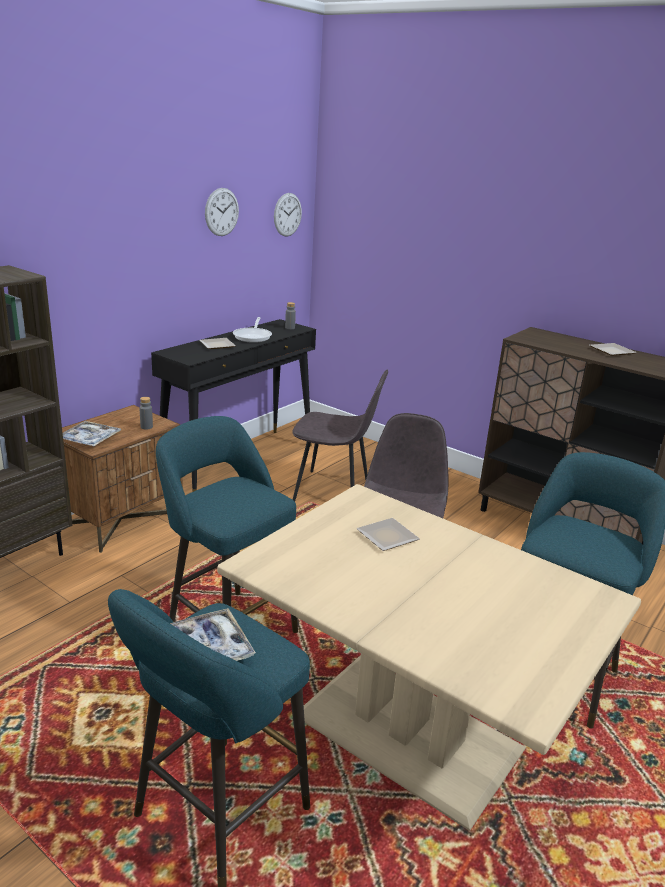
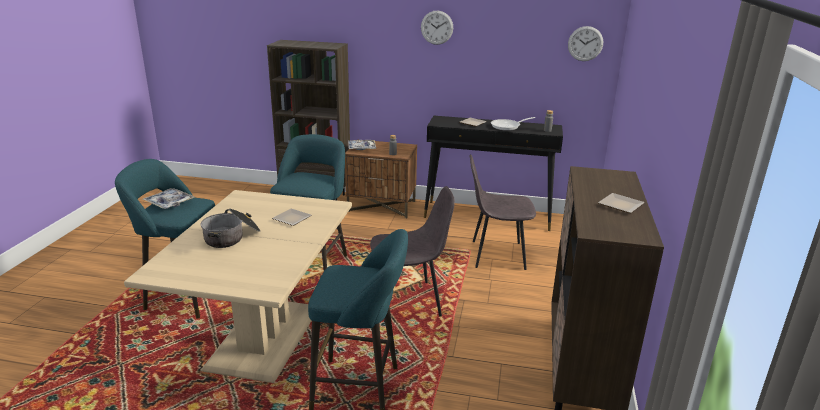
camera: 65 degrees right, 0 degrees up
wall clock [205,188,239,236] -> wall clock moved to [421,10,453,45]
grey chair [293,369,388,501] -> grey chair turned 105 degrees clockwise [469,154,536,270]
none -> cooking pot [200,208,261,248]

